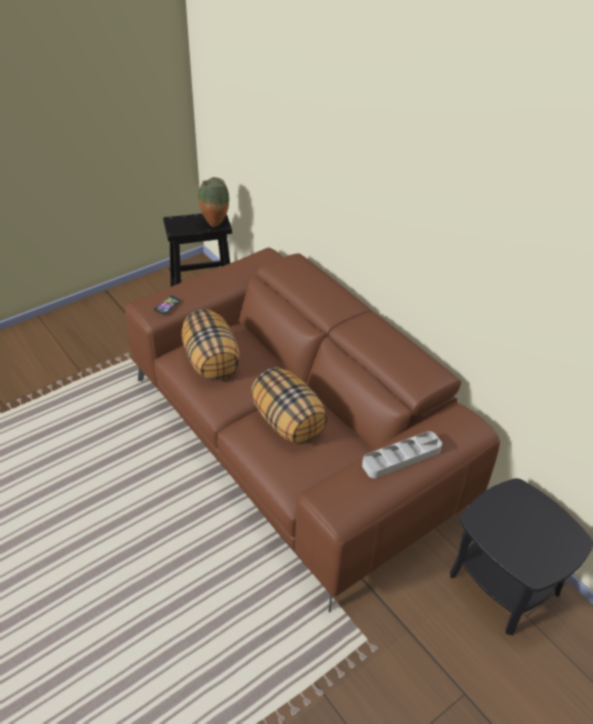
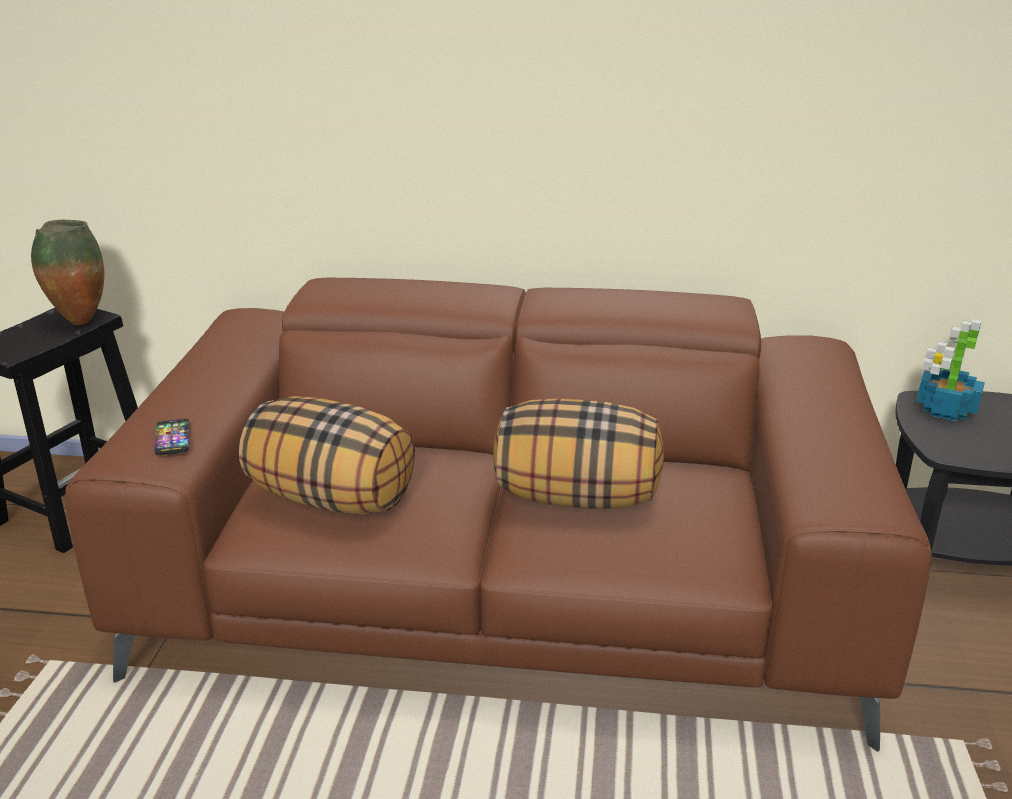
camera: 45 degrees left, 15 degrees down
grey tray [362,431,442,478] -> none
none -> potted plant [916,319,985,421]

